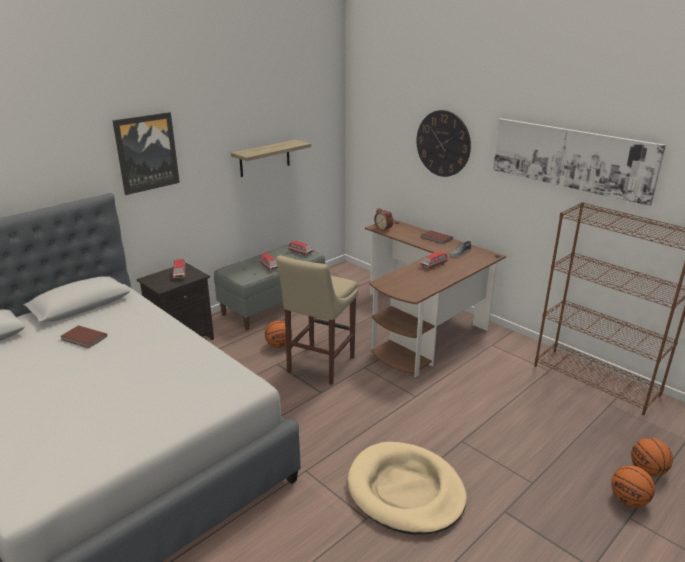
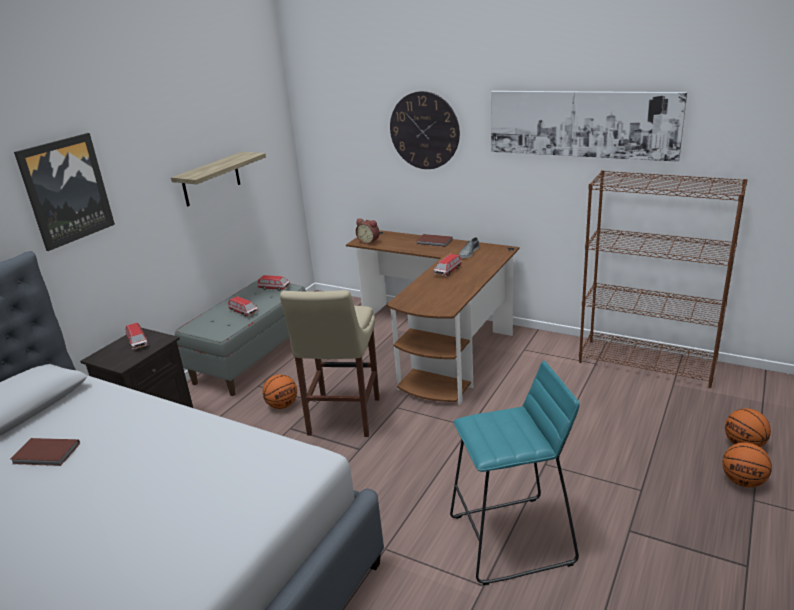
camera: 15 degrees left, 0 degrees up
beige dog bed [348,442,467,534] -> turquoise stool [450,361,580,585]

